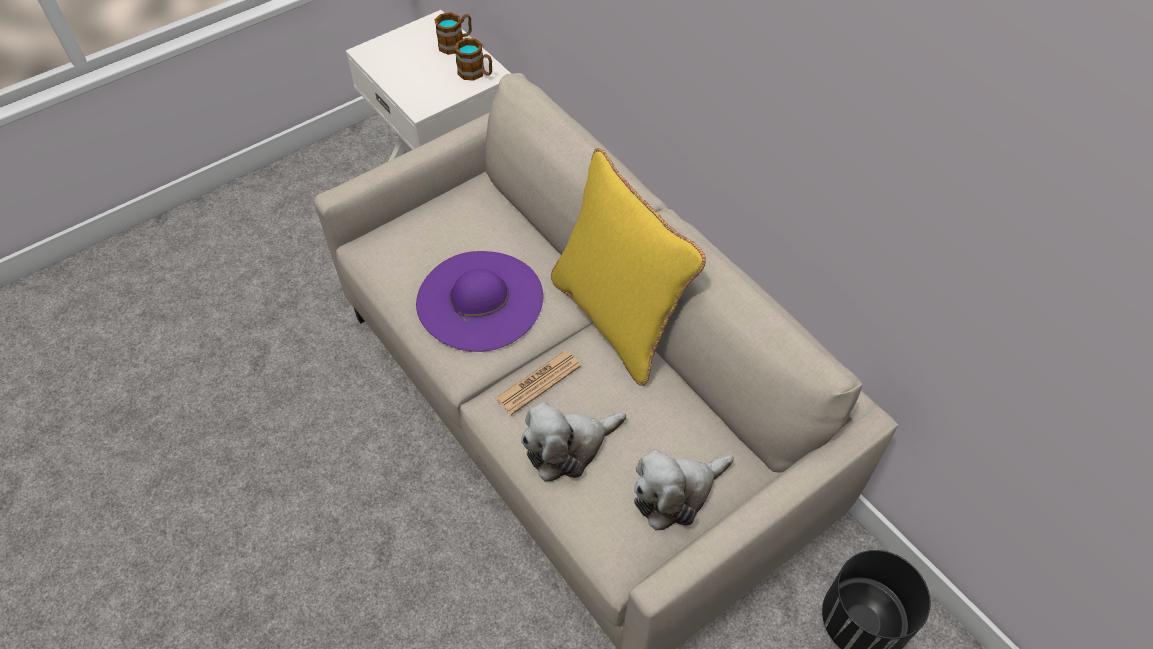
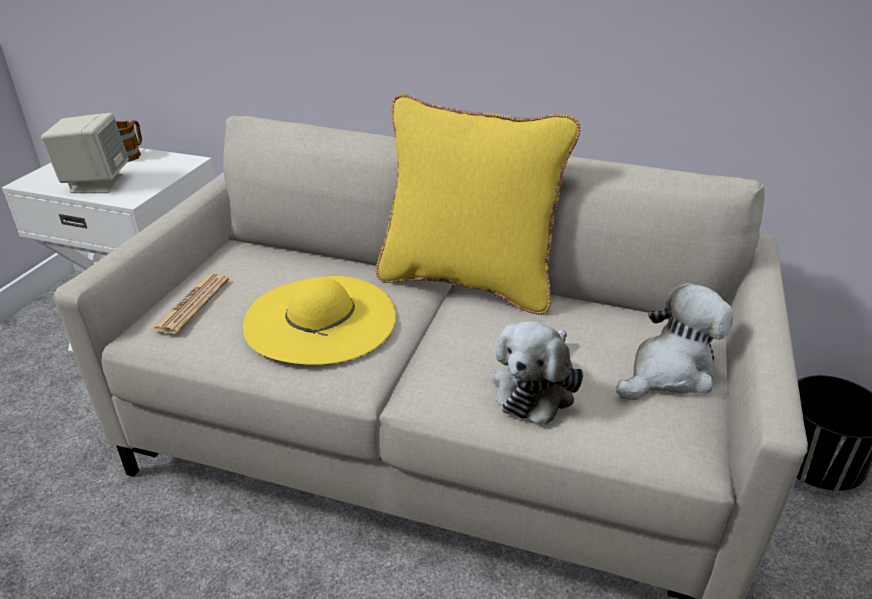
camera: 35 degrees left, 20 degrees down
purple hat [416,251,543,352] -> yellow hat [243,276,396,365]
mug [454,38,492,81] -> none
newspaper [495,351,581,415] -> newspaper moved to [152,274,229,334]
plush toy [634,449,734,531] -> plush toy turned 150 degrees counterclockwise [616,283,733,400]
none -> beige speaker [41,113,129,193]

